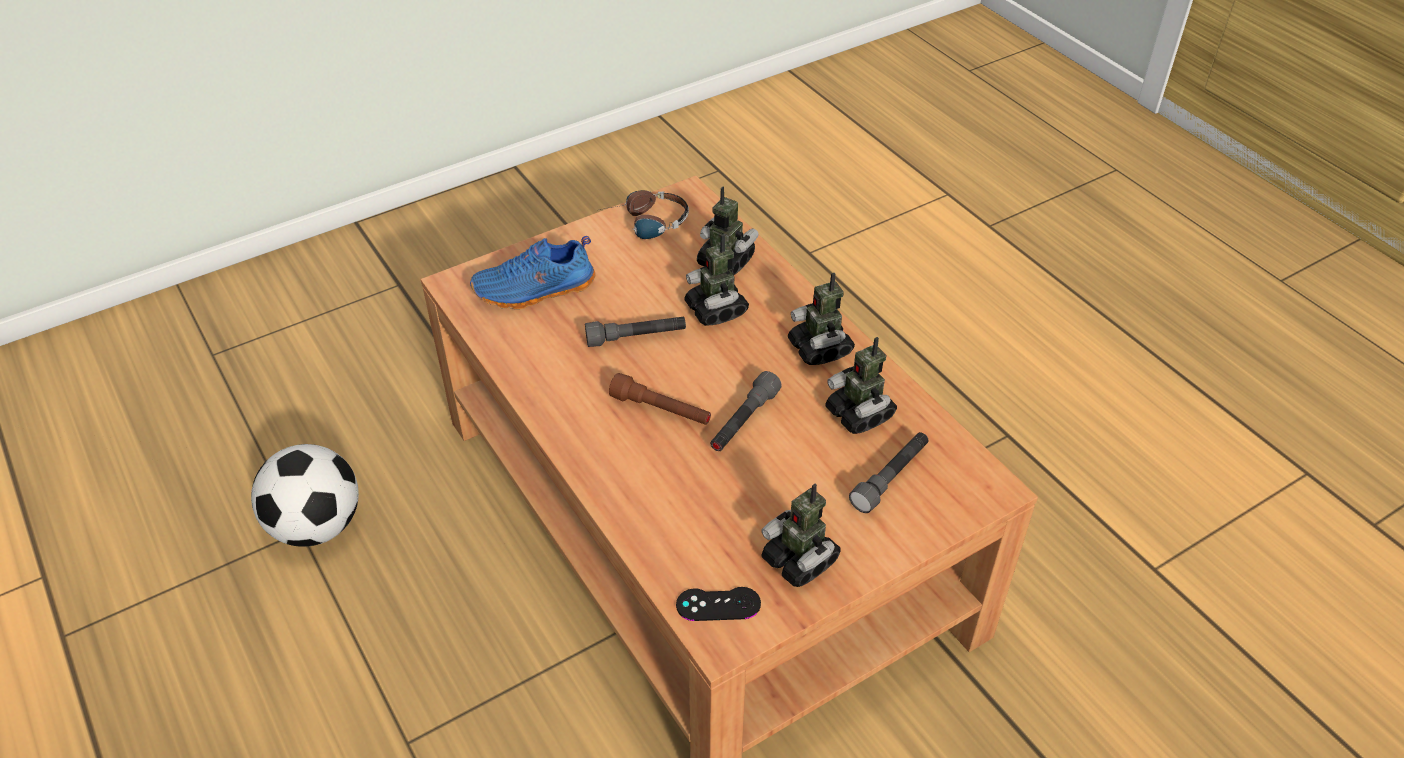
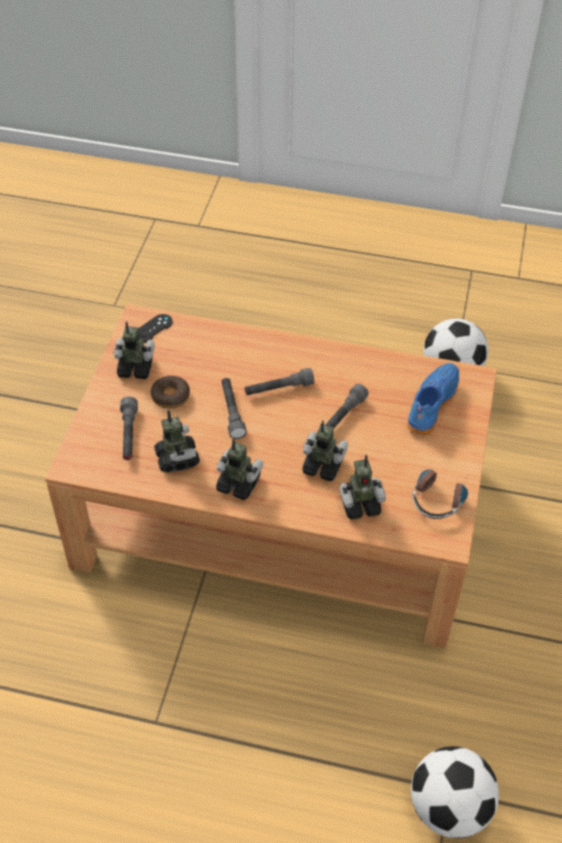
camera: 135 degrees right, 5 degrees up
brown flashlight [609,373,711,425] -> grey flashlight [244,368,314,395]
toy robot [825,337,897,434] -> toy robot turned 60 degrees clockwise [154,410,200,472]
none -> donut [151,376,190,409]
none -> football [411,746,499,838]

